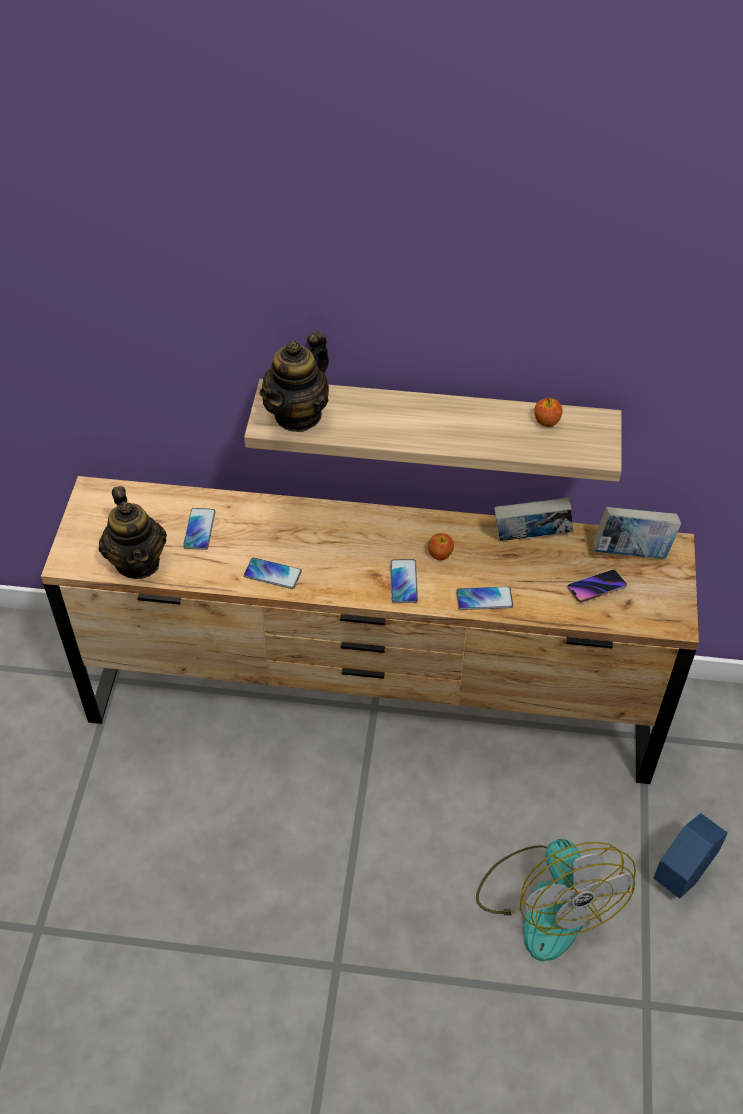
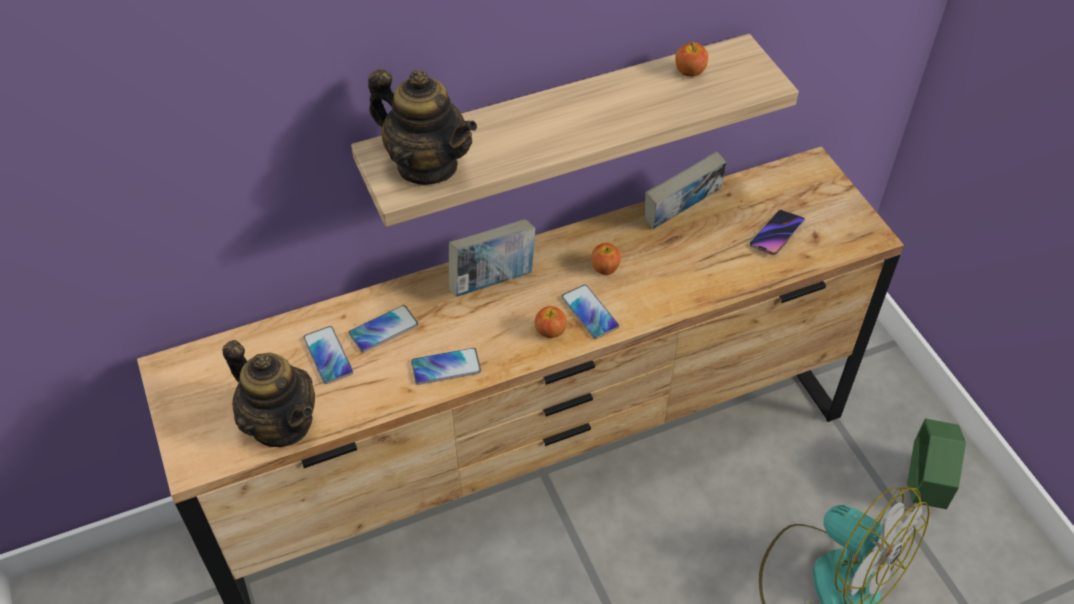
camera: 30 degrees left, 0 degrees up
teapot [259,331,329,432] -> teapot turned 60 degrees counterclockwise [368,69,477,185]
phone [456,586,513,610] -> phone moved to [349,305,418,353]
book [593,507,681,559] -> book moved to [449,219,536,297]
blue planter [653,813,728,898] -> green planter [907,419,966,509]
none -> apple [534,306,567,338]

